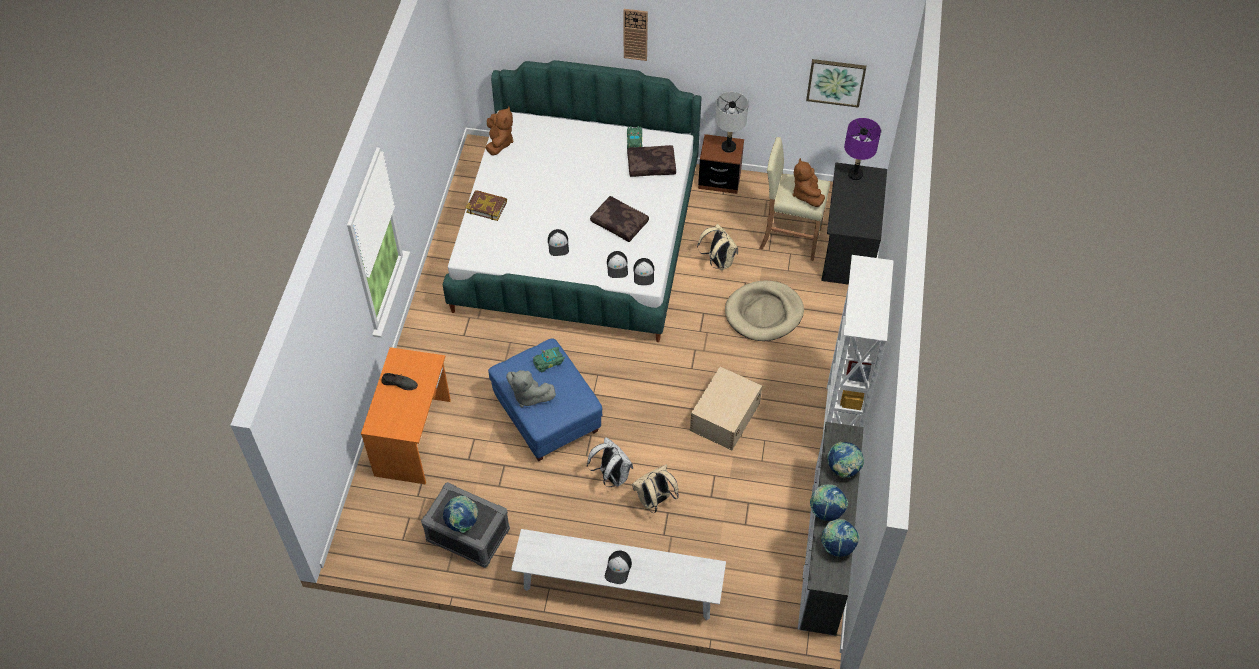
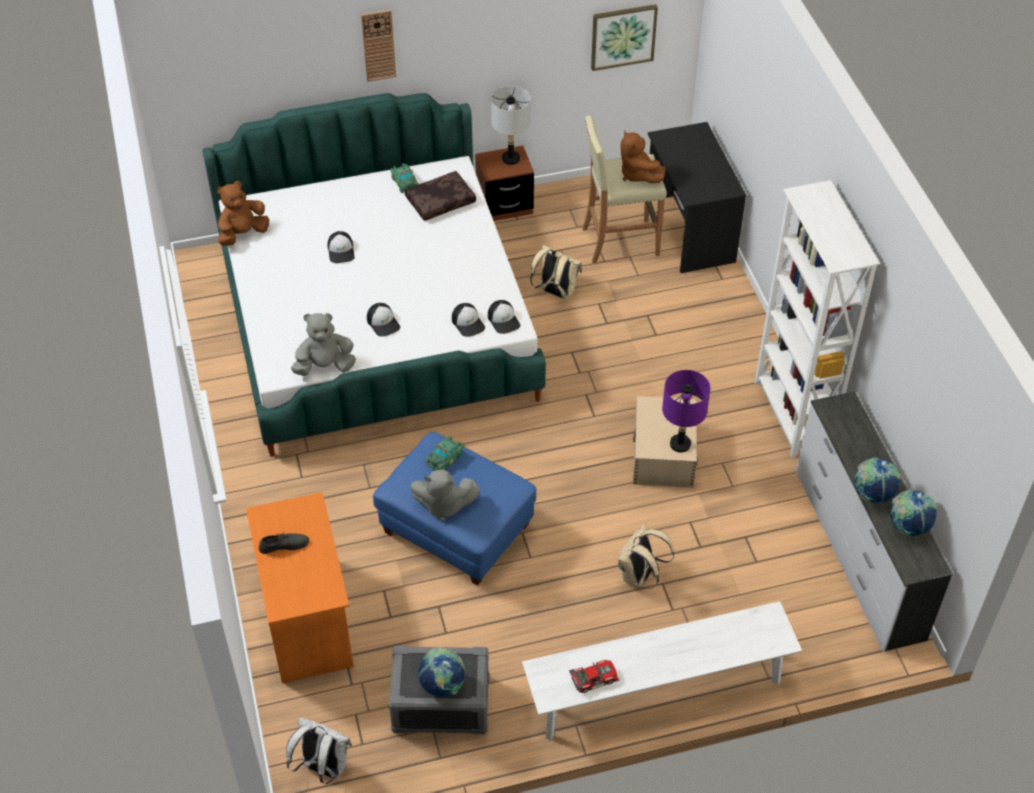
camera: 25 degrees left, 5 degrees down
book [466,190,507,221] -> none
brown plush toy [486,107,514,156] -> brown plush toy turned 105 degrees counterclockwise [217,181,269,246]
white backpack [587,437,633,487] -> white backpack moved to [286,717,352,784]
brown pillow [590,196,649,242] -> none
cap [605,551,632,584] -> cap moved to [327,231,355,263]
beige dog bed [725,280,804,341] -> none
globe [827,442,864,478] -> none
purple table lamp [844,118,881,180] -> purple table lamp moved to [662,370,711,453]
none -> grey plush toy [291,313,356,376]
none -> toy car [569,660,620,693]

